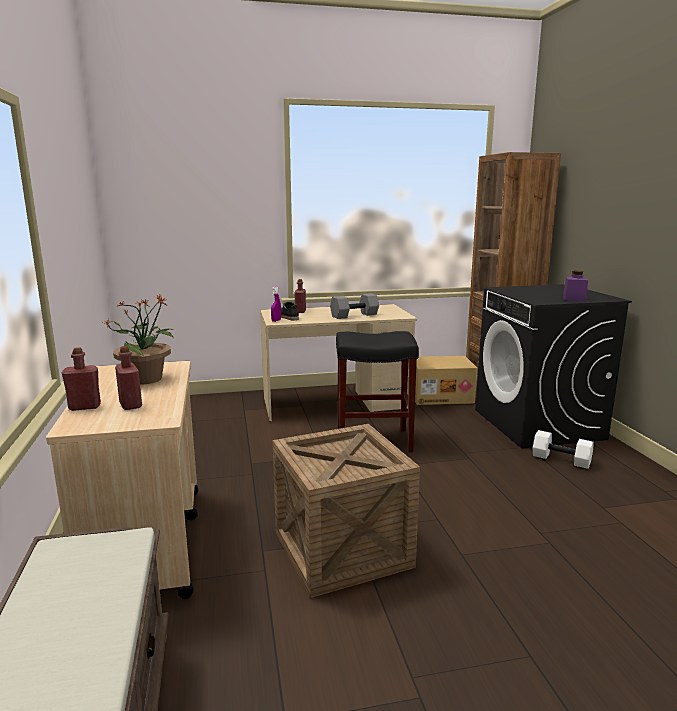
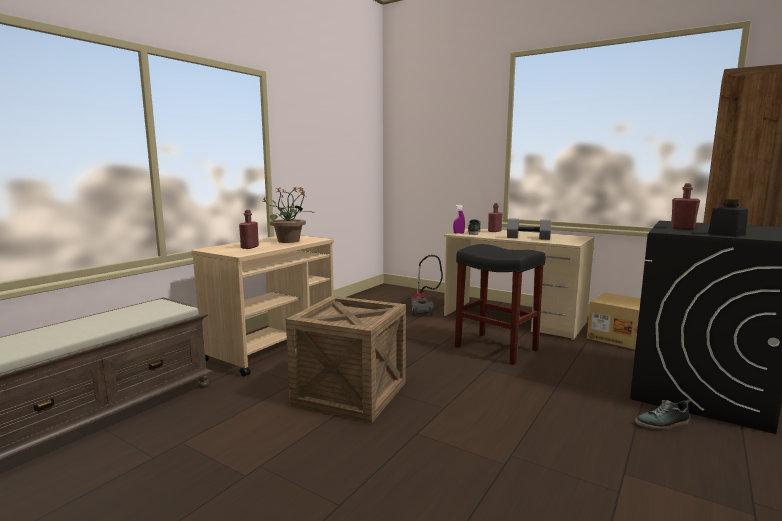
camera: 45 degrees right, 5 degrees down
red bottle [62,347,101,411] -> red bottle moved to [671,183,700,230]
white dumbbell [533,430,594,469] -> shoe [635,400,691,430]
purple jar [563,271,588,301] -> black jar [708,199,748,237]
none -> vacuum cleaner [407,255,443,315]

